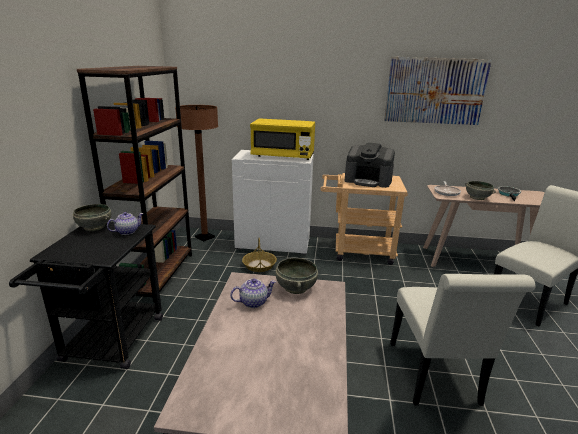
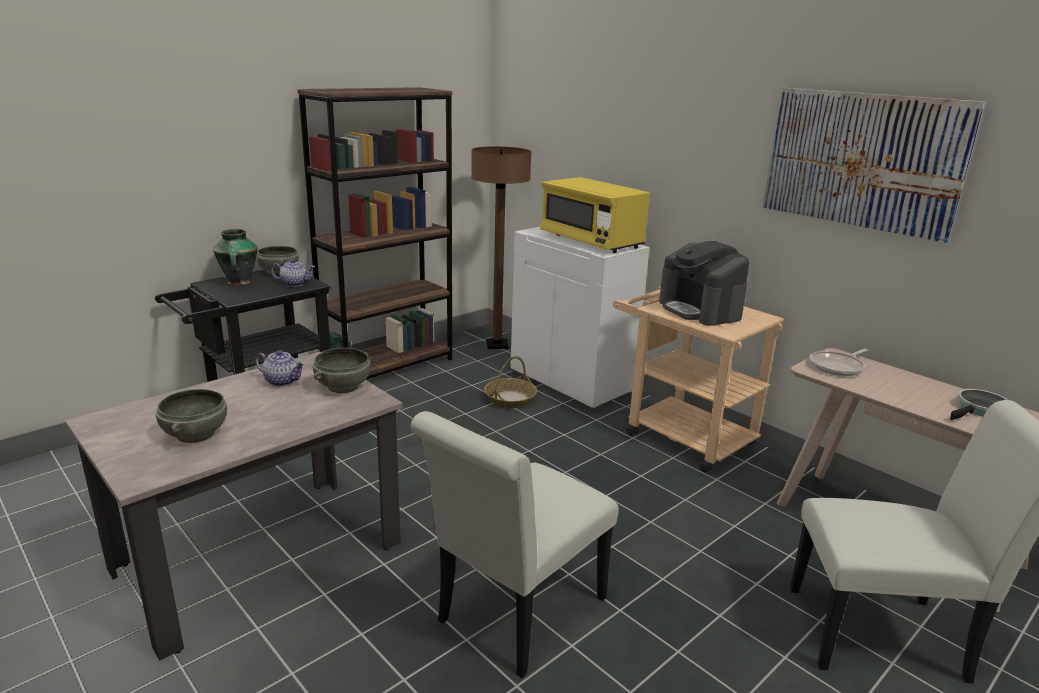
camera: 40 degrees right, 0 degrees up
grey bowl [465,181,496,200] -> grey bowl moved to [156,389,227,443]
none -> vase [213,229,258,286]

